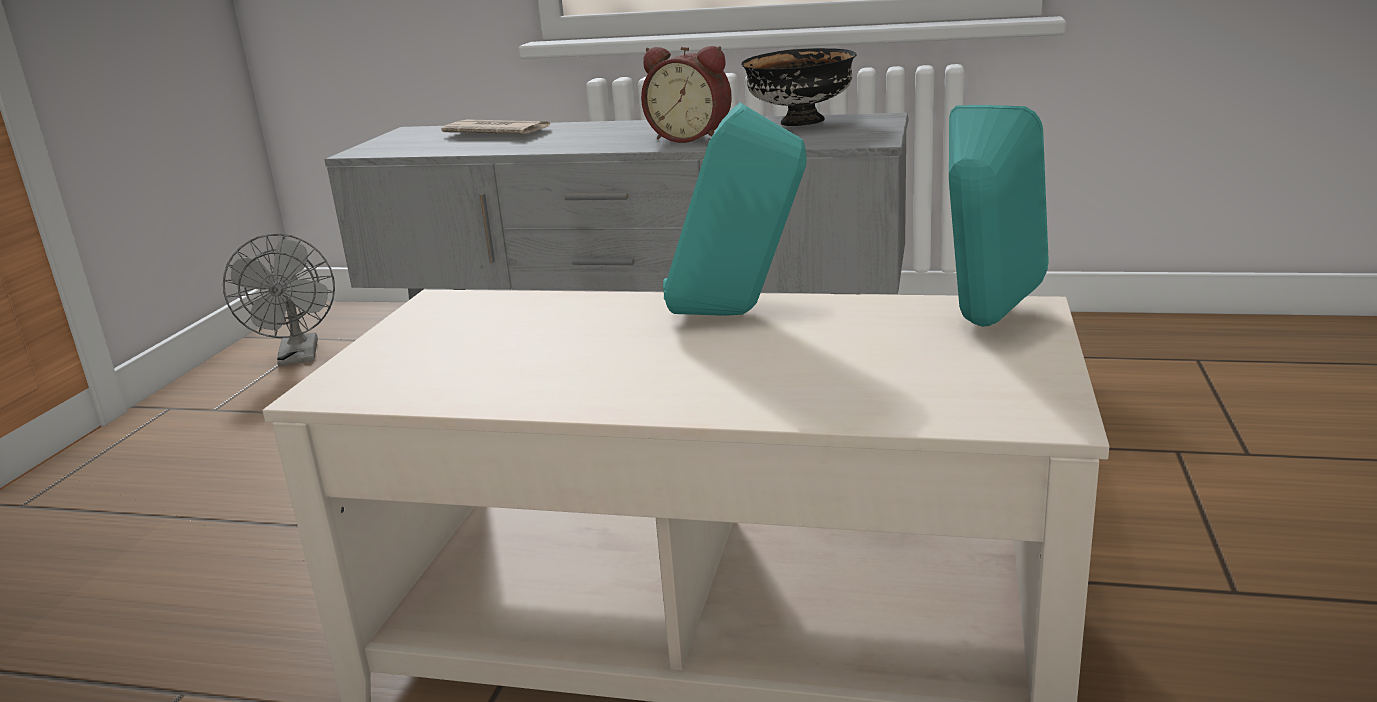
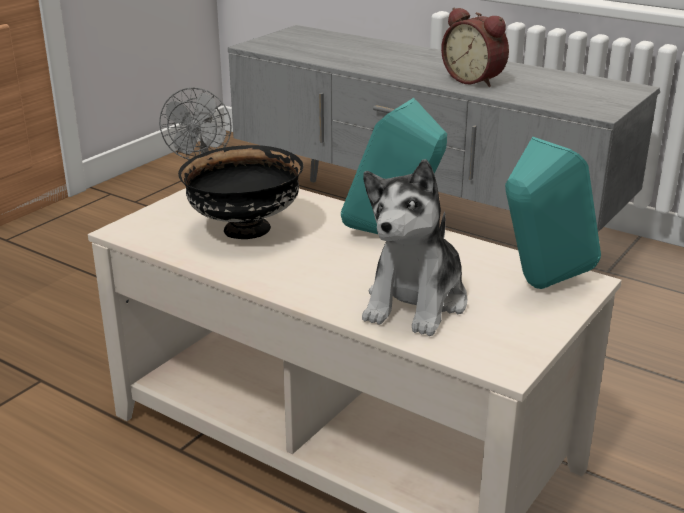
camera: 20 degrees right, 5 degrees up
newspaper [441,119,550,134] -> none
black bowl [741,48,856,126] -> black bowl moved to [178,145,303,239]
none -> plush toy [362,159,467,336]

